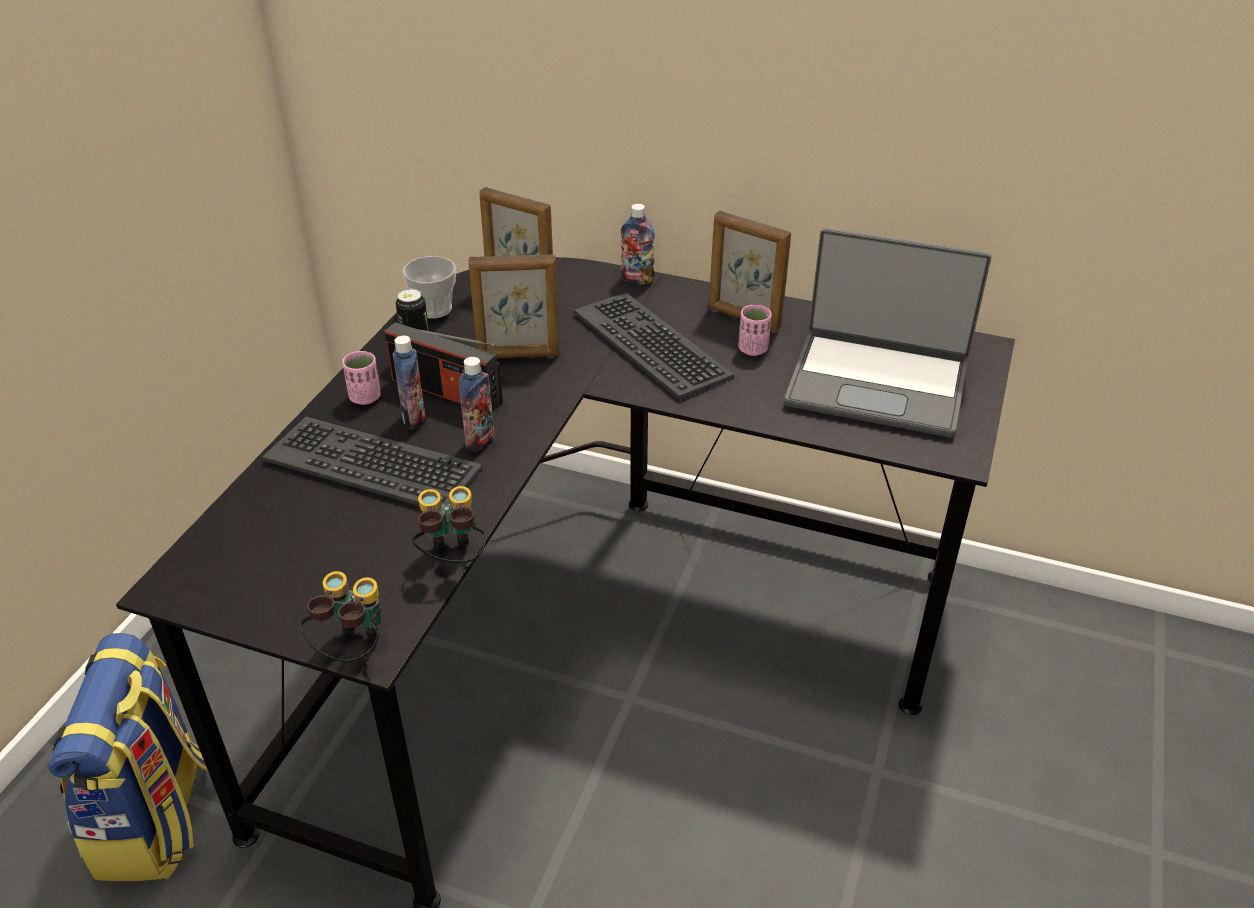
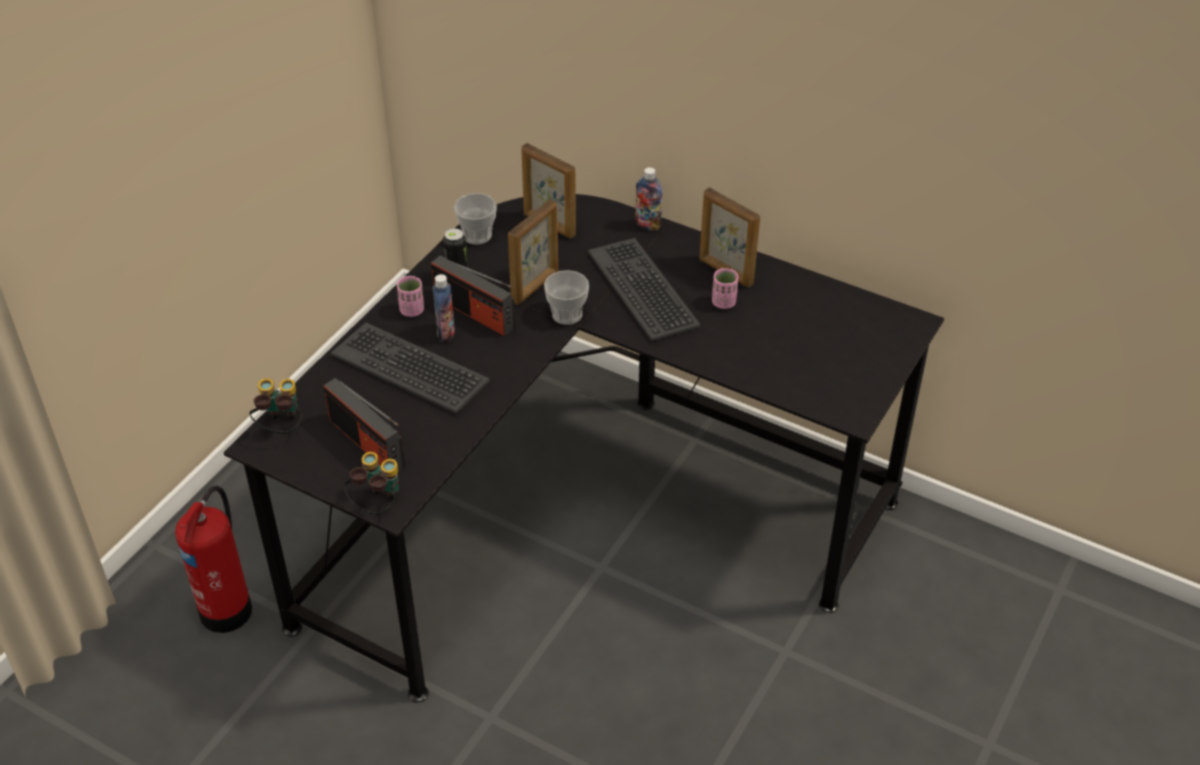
camera: 10 degrees right, 5 degrees up
backpack [48,633,208,881] -> fire extinguisher [175,485,252,633]
binoculars [411,486,486,563] -> binoculars moved to [249,378,302,433]
bottle [459,357,494,452] -> none
picture frame [468,254,559,358] -> picture frame turned 60 degrees counterclockwise [508,199,558,305]
laptop [784,228,991,437] -> none
none -> radio [323,378,405,470]
none -> cup [544,270,589,325]

